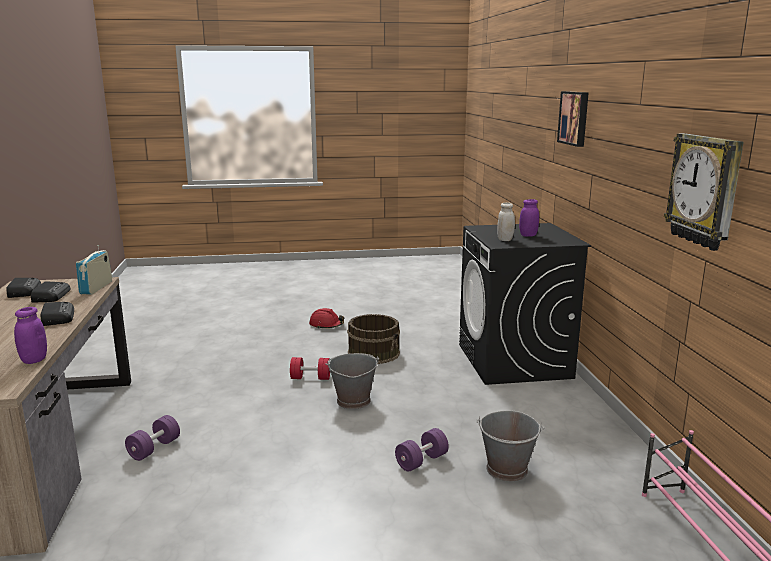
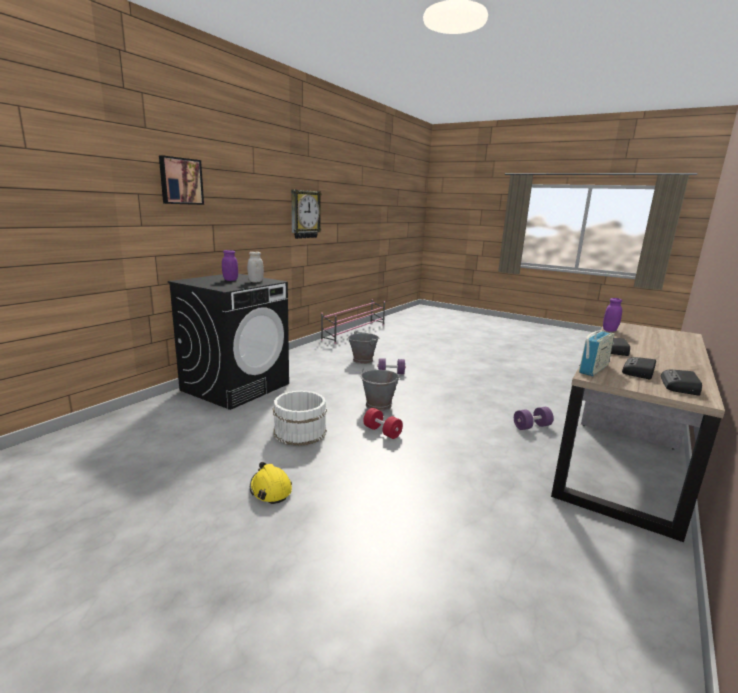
camera: 140 degrees left, 0 degrees up
red hard hat [309,308,344,329] -> yellow hard hat [250,462,292,504]
brown bucket [347,314,400,364] -> white bucket [273,390,327,446]

